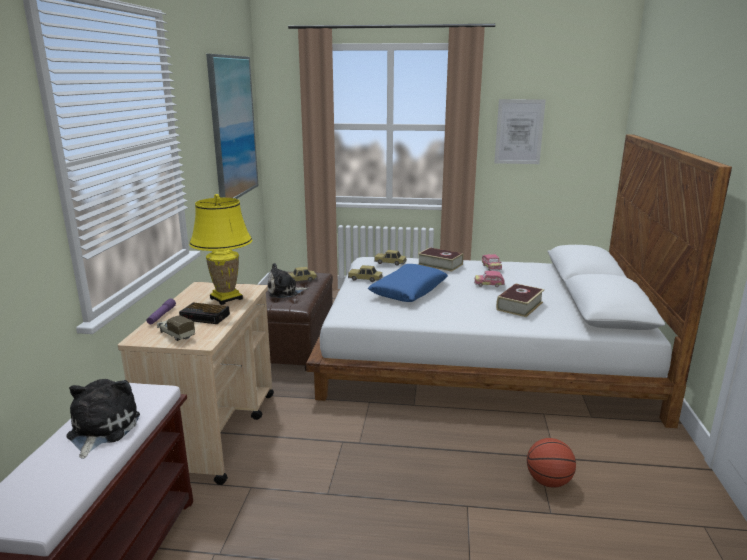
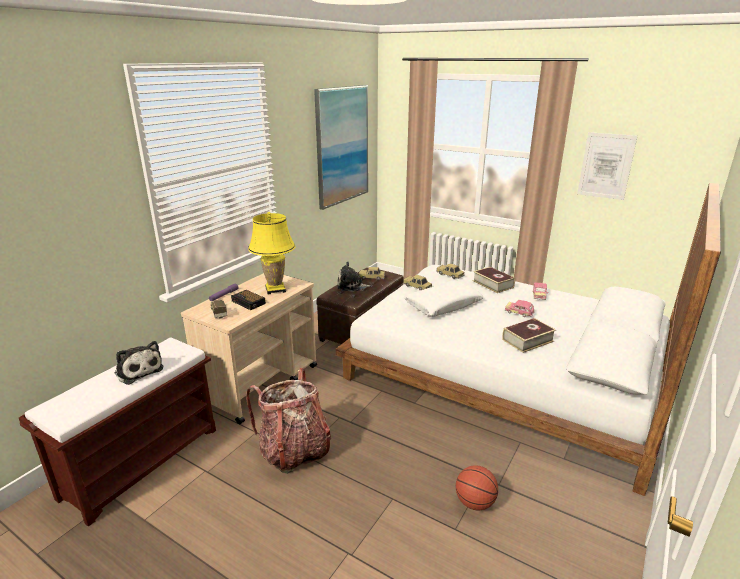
camera: 25 degrees right, 5 degrees up
plush toy [66,379,140,458] -> plush toy turned 105 degrees clockwise [115,341,163,385]
blue pillow [368,264,448,302] -> white pillow [403,280,484,317]
none -> backpack [246,368,331,474]

